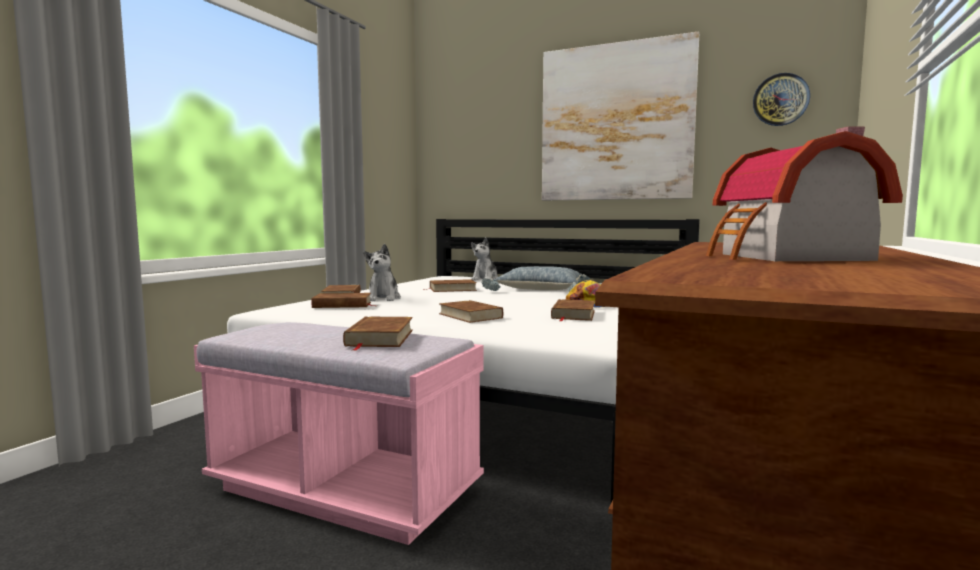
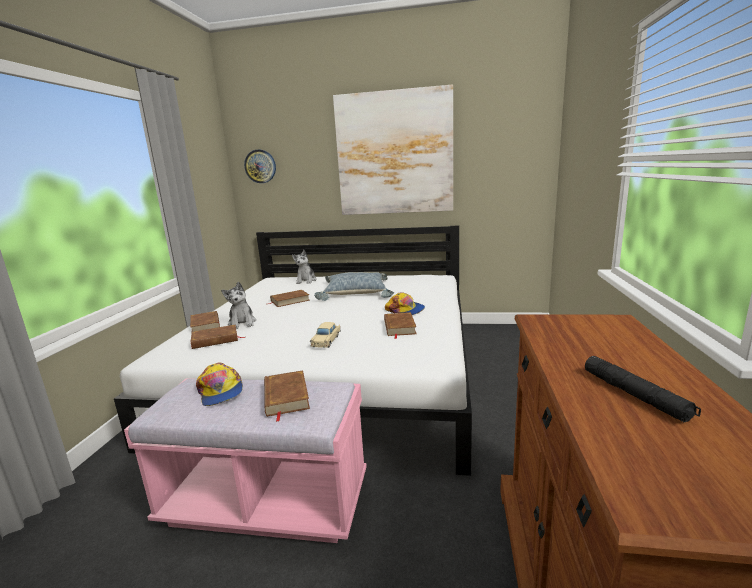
camera: 15 degrees left, 10 degrees up
brown book [439,300,503,323] -> beige toy car [310,322,341,348]
toy house [706,126,903,261] -> black flashlight [585,356,701,422]
wall clock [753,73,810,126] -> wall clock moved to [244,150,276,183]
none -> cap [196,363,243,406]

